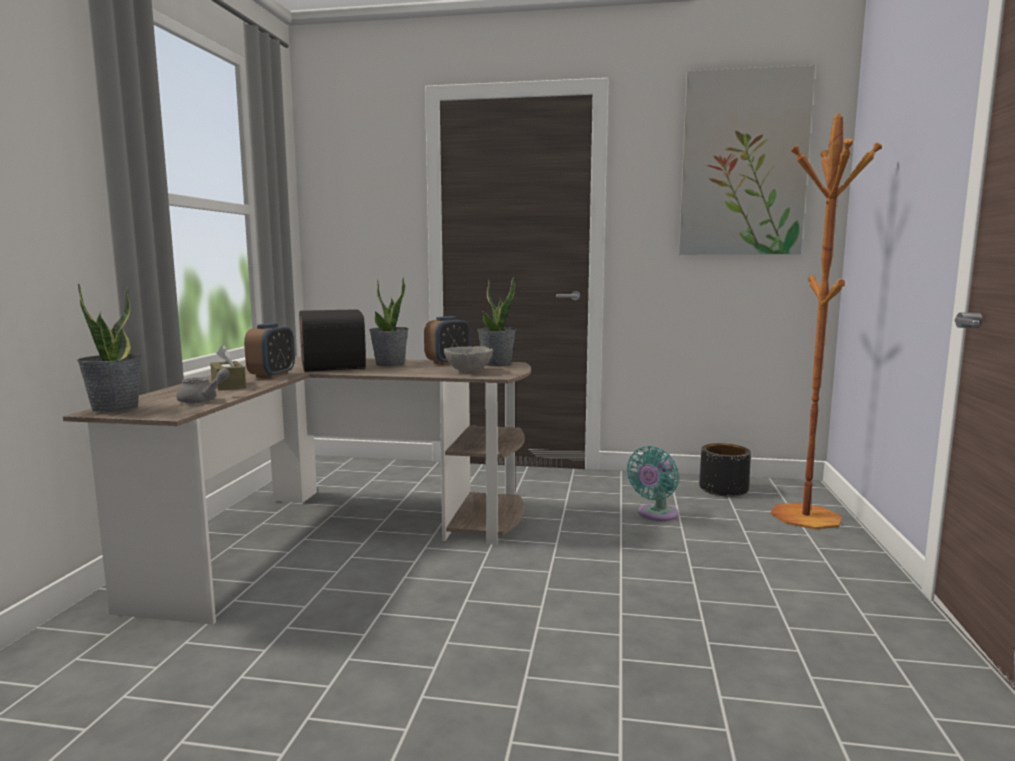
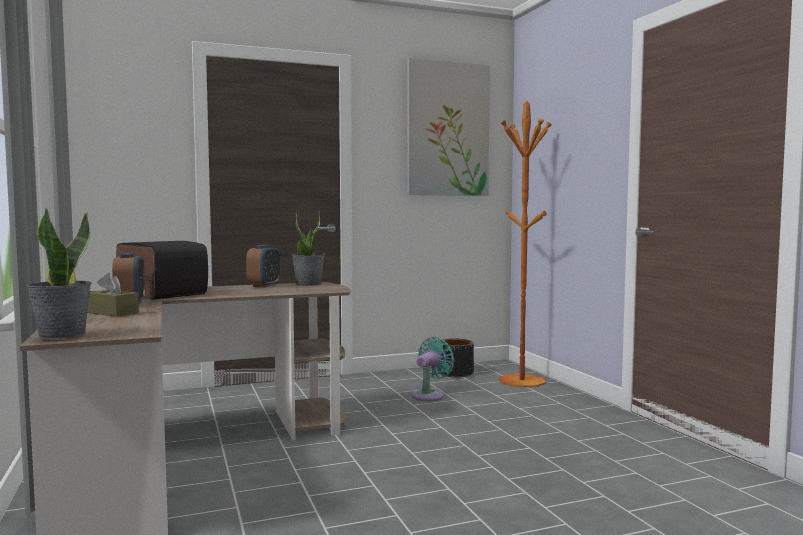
camera: 30 degrees left, 5 degrees down
grey teapot [176,368,230,404] -> none
potted plant [369,277,409,366] -> none
grey bowl [444,346,493,372] -> none
turquoise fan [627,446,679,521] -> turquoise fan turned 150 degrees counterclockwise [412,337,454,401]

